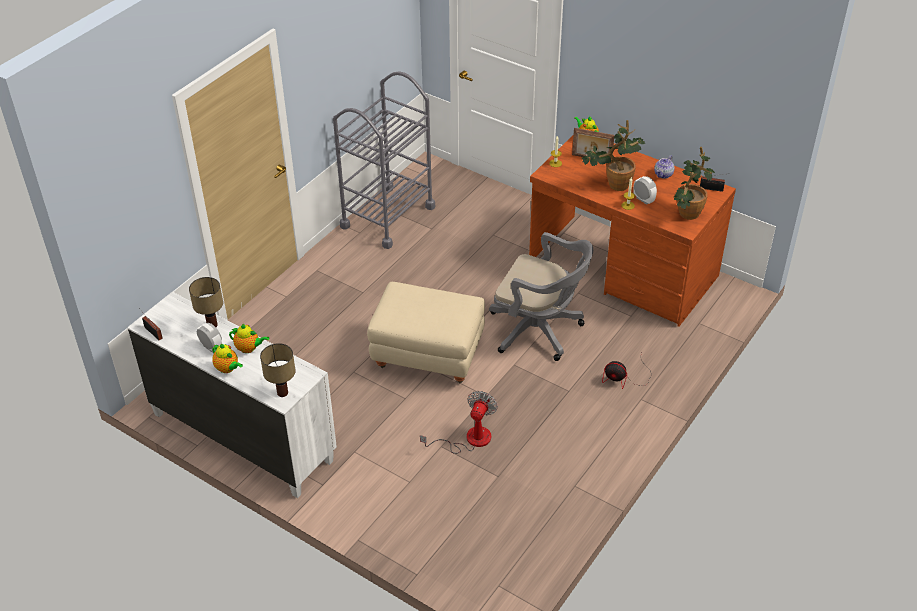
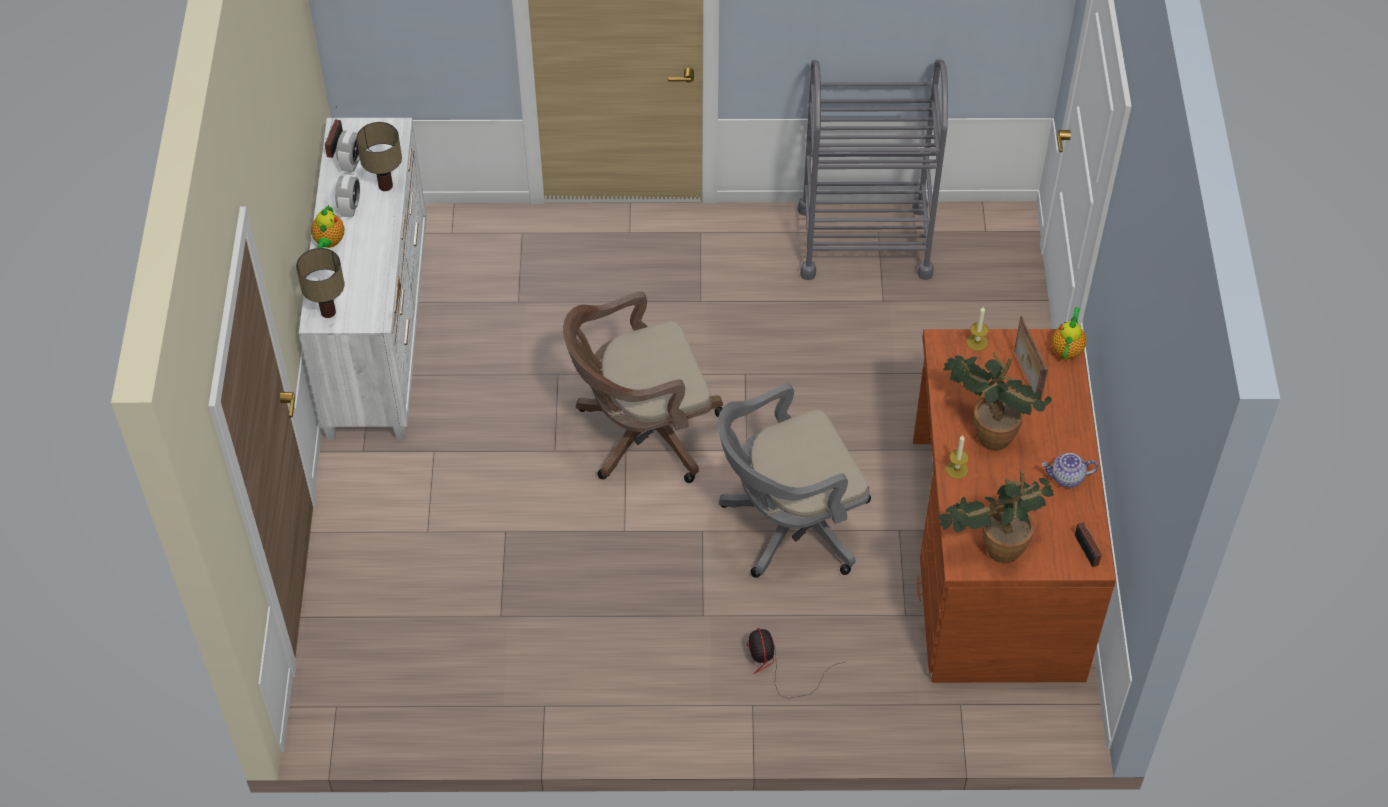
camera: 55 degrees right, 10 degrees up
teapot [229,324,269,353] -> none
beige ottoman [367,282,485,383] -> brown office chair [563,292,723,483]
fan [420,391,498,454] -> none
grey office chair [489,232,593,361] -> grey office chair turned 75 degrees clockwise [718,383,871,578]
alarm clock [633,176,657,205] -> alarm clock moved to [336,130,360,173]

